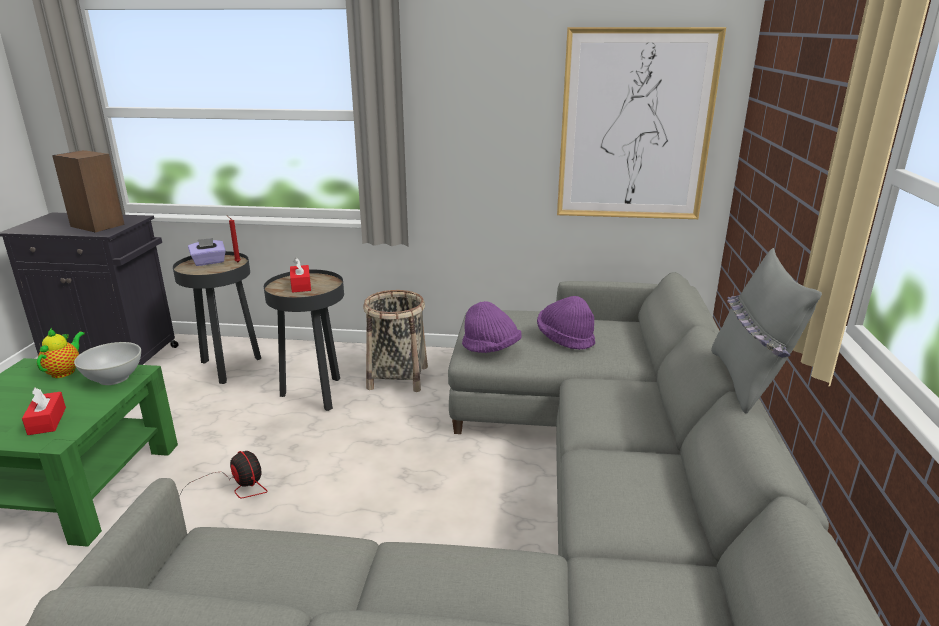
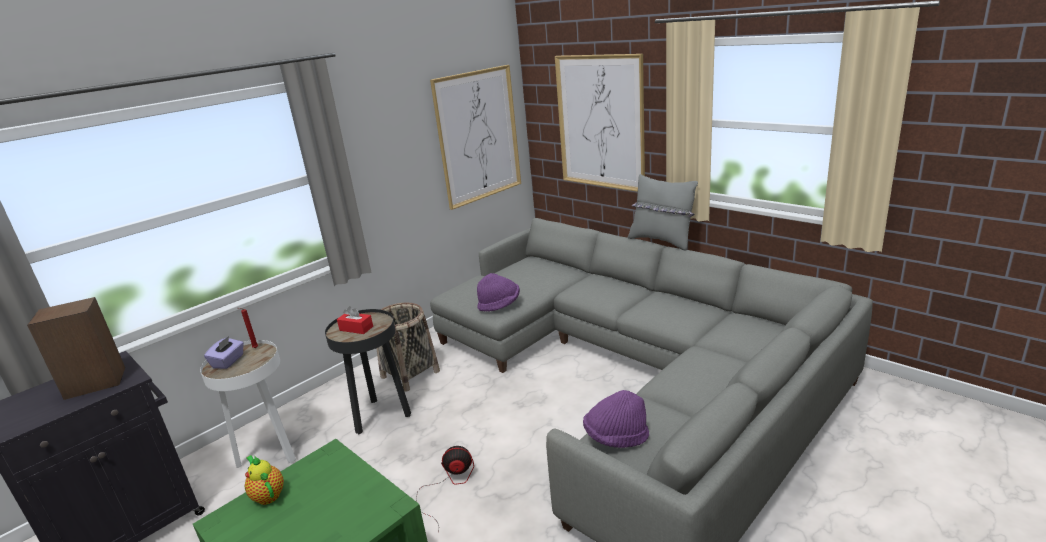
camera: 50 degrees left, 0 degrees up
red tissue box [22,388,66,435] -> none
white bowl [74,342,141,385] -> none
black side table [173,251,261,384] -> white side table [200,340,296,468]
purple hat [537,296,595,350] -> purple hat moved to [583,390,649,448]
none -> picture [555,54,645,192]

